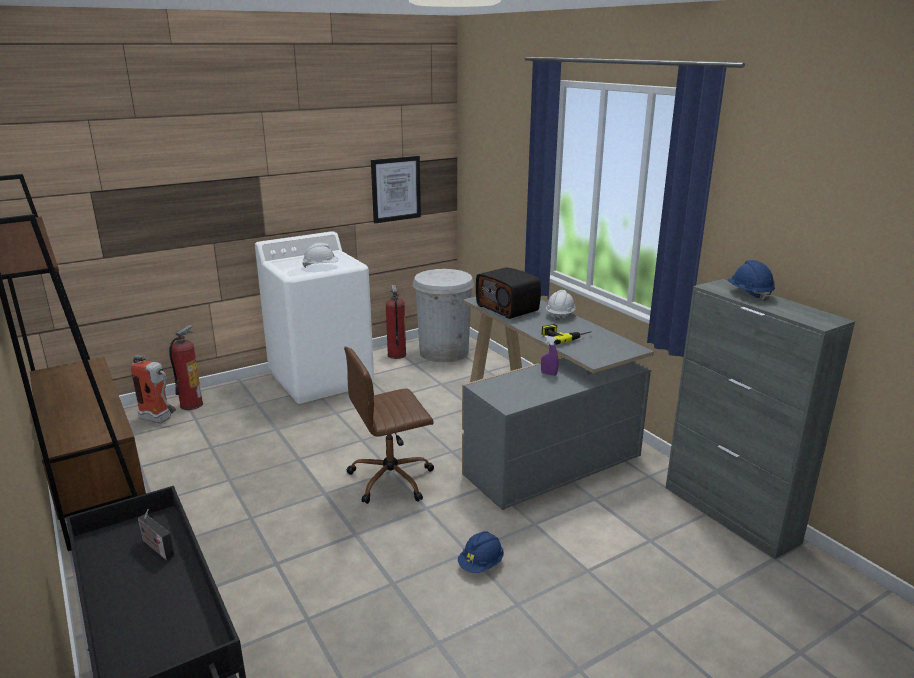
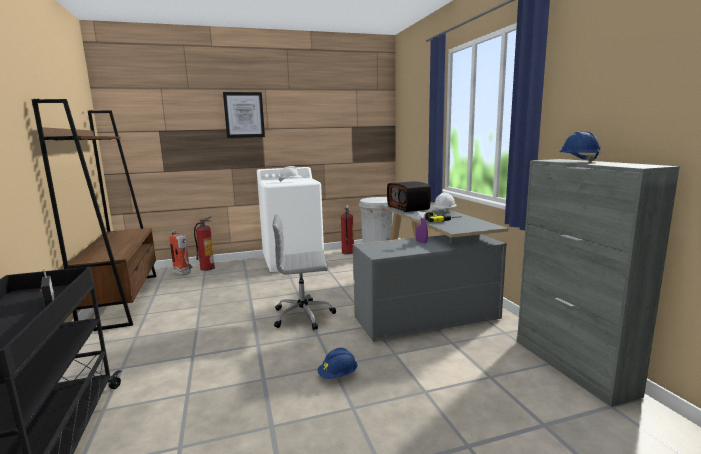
camera: 15 degrees right, 10 degrees down
brown office chair [344,347,434,504] -> grey office chair [272,214,336,330]
picture [371,156,421,223] -> picture moved to [223,92,265,138]

